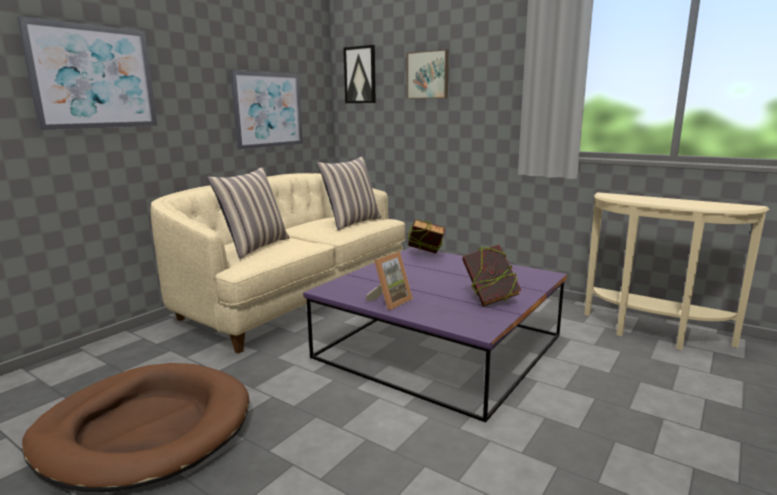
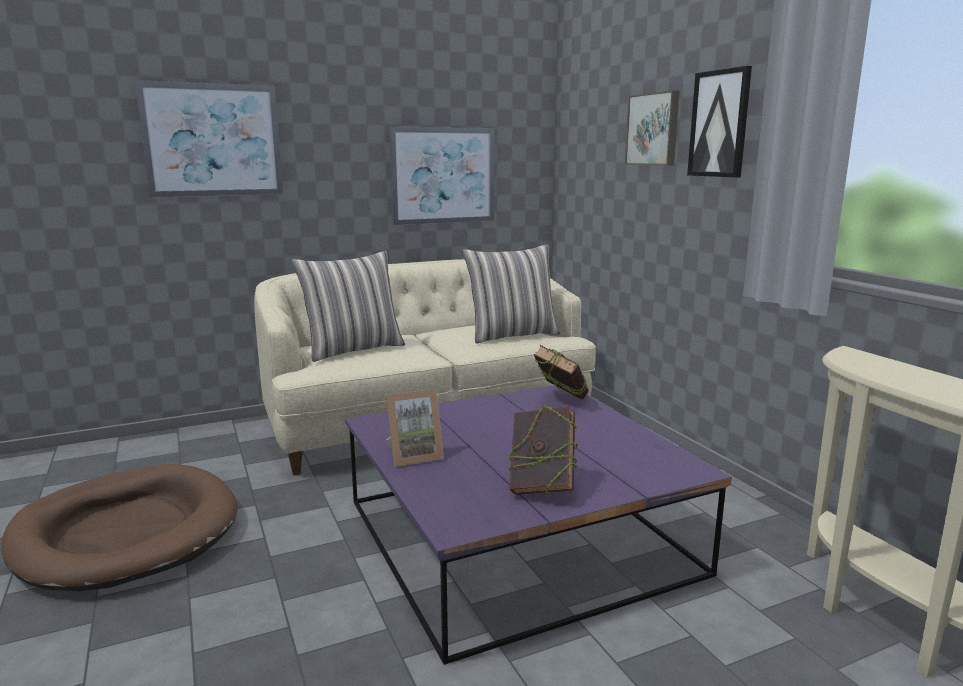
camera: 30 degrees right, 0 degrees up
picture [343,45,376,103] -> picture moved to [687,66,752,177]

